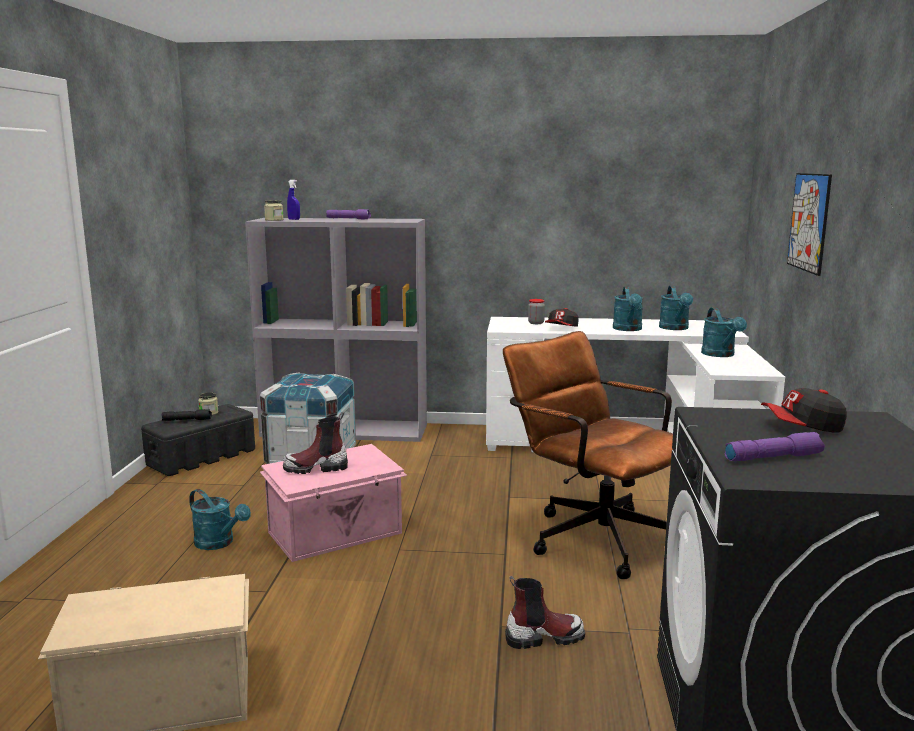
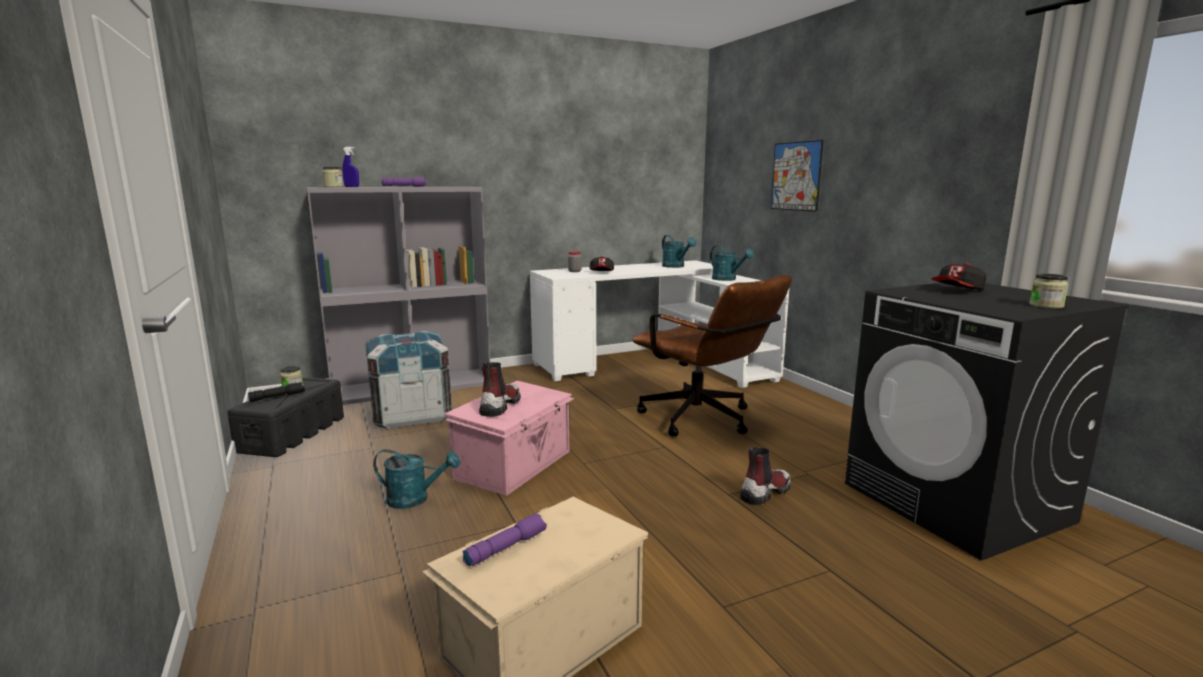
camera: 30 degrees left, 0 degrees up
boot [283,412,348,474] -> boot turned 150 degrees clockwise [479,362,521,417]
brown office chair [503,331,673,579] -> brown office chair turned 150 degrees counterclockwise [633,275,792,437]
turquoise watering can [613,286,643,331] -> none
purple flashlight [725,432,825,461] -> purple flashlight moved to [462,513,547,567]
none -> jar [1030,274,1069,308]

